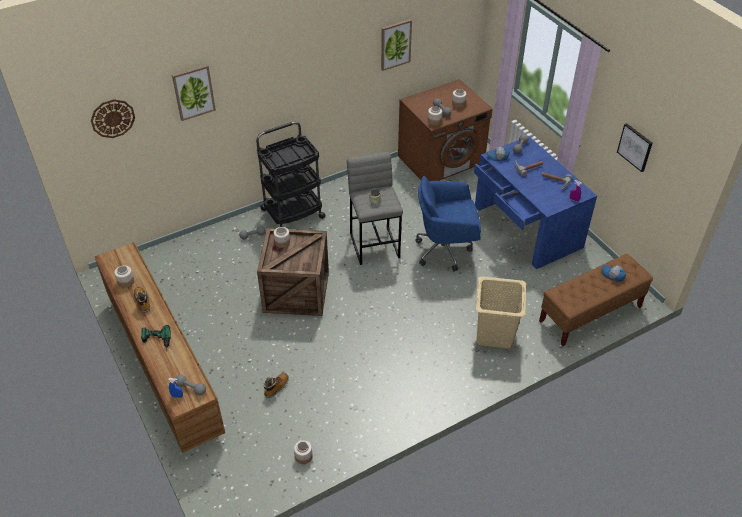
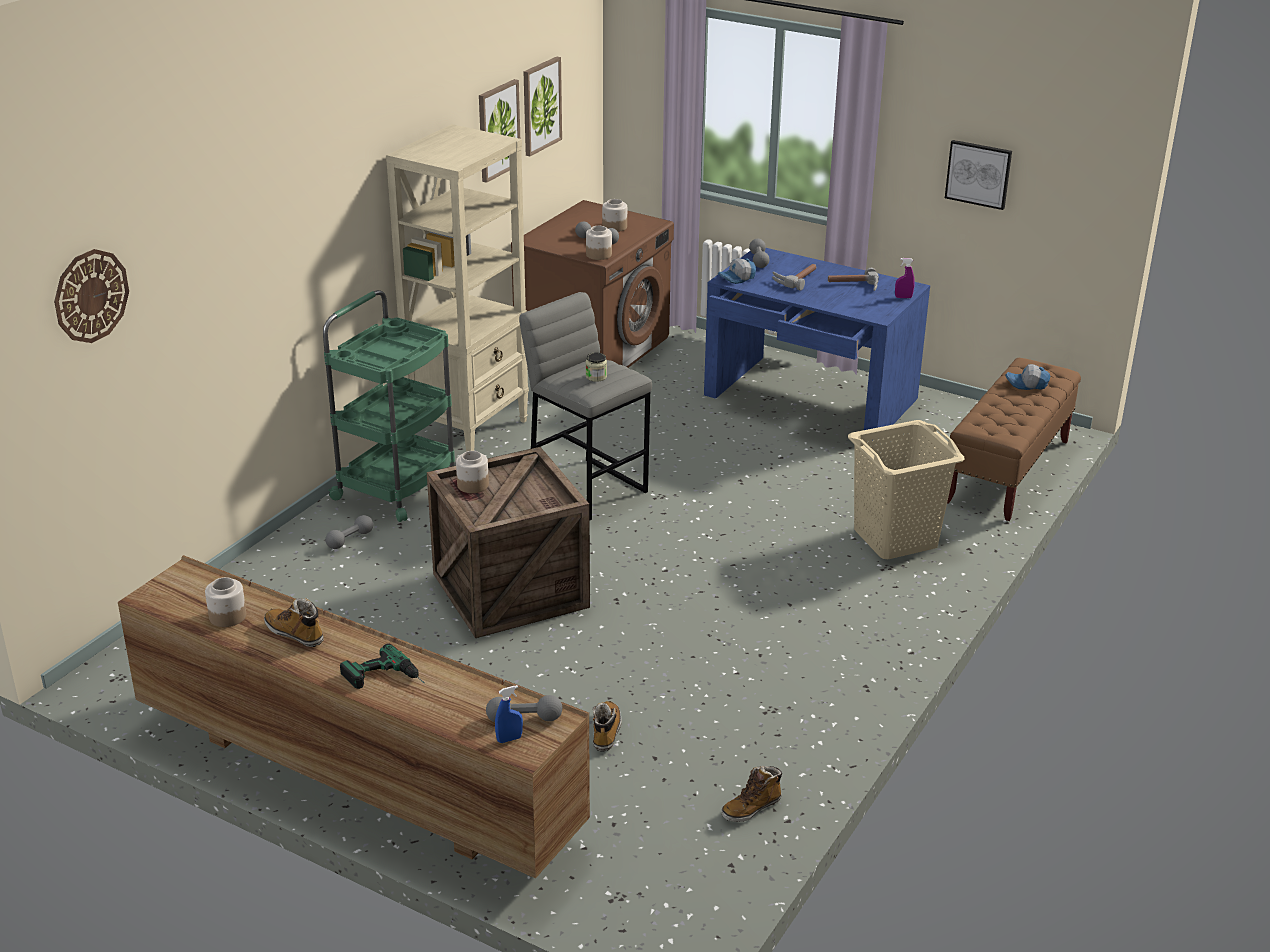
camera: 30 degrees left, 15 degrees down
picture [172,65,216,121] -> picture moved to [524,57,562,156]
black cart [256,122,326,227] -> green cart [323,290,455,522]
jar [294,440,313,464] -> boot [721,766,782,822]
blue office chair [415,176,481,271] -> none
none -> beige bookcase [386,124,529,452]

